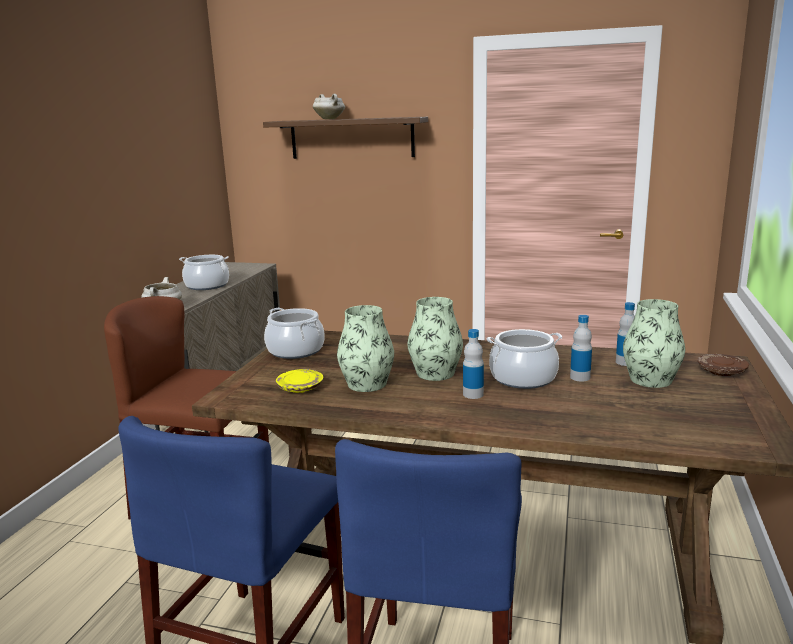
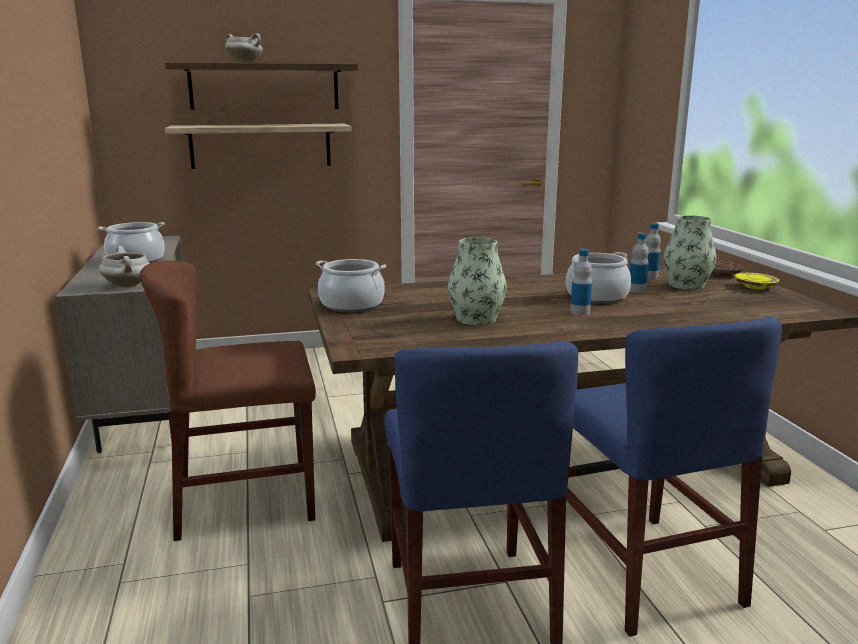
camera: 30 degrees left, 0 degrees up
yellow plate [276,369,323,393] -> yellow plate moved to [735,273,779,290]
vase [407,297,463,381] -> none
none -> shelf [165,124,351,169]

